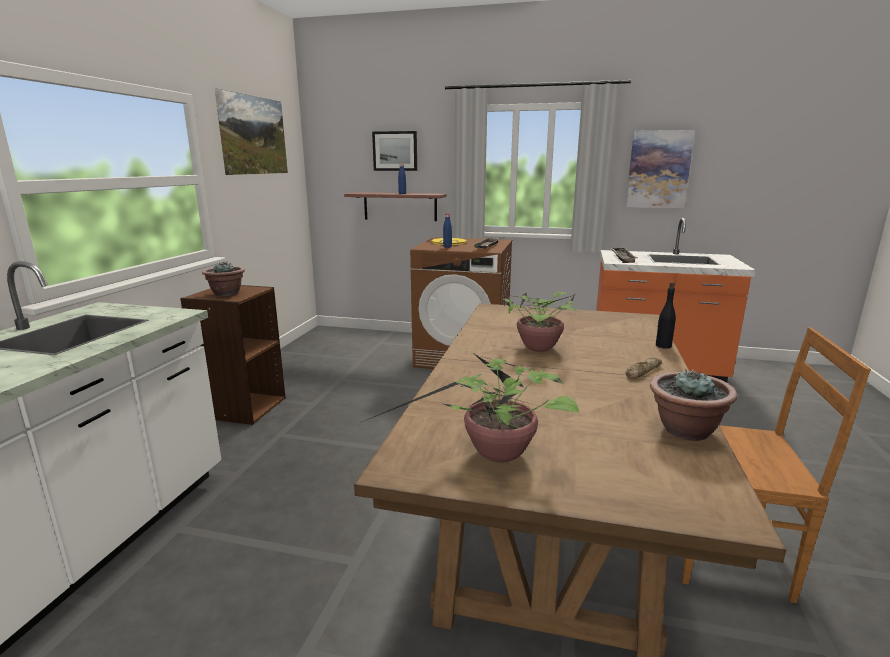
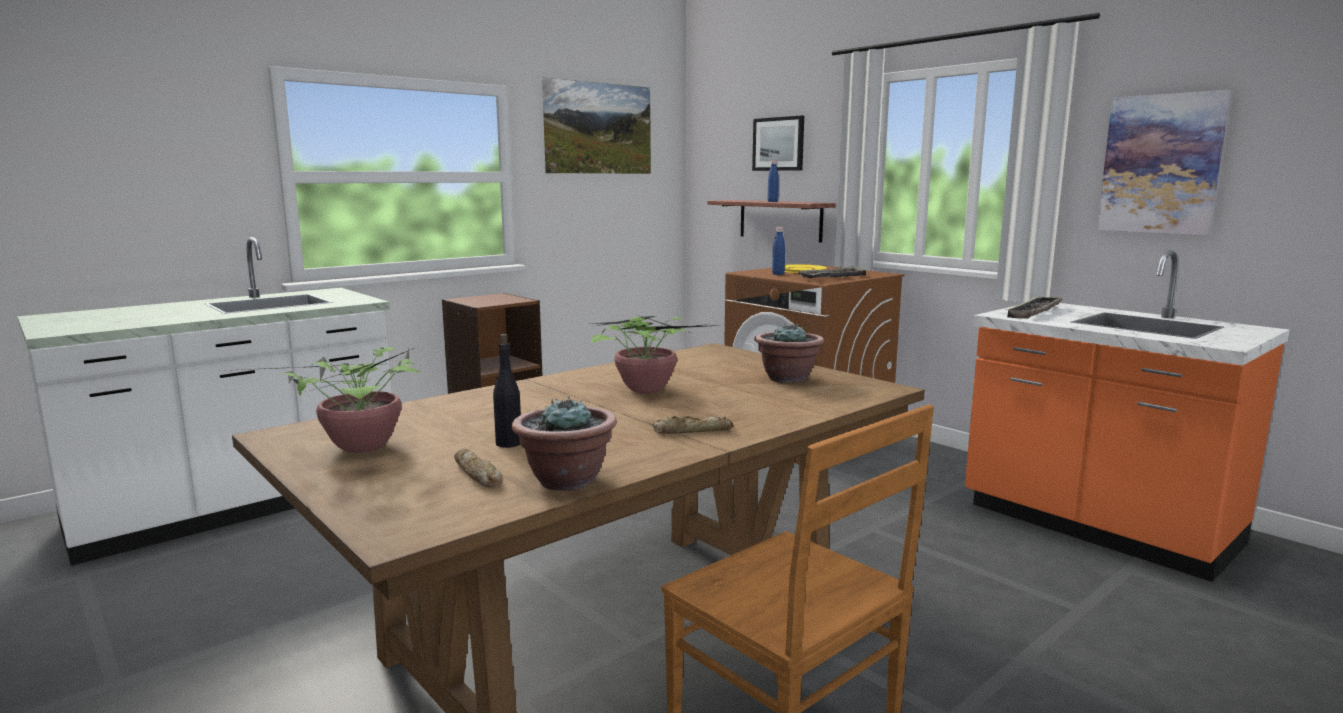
camera: 35 degrees right, 5 degrees down
potted plant [202,261,245,296] -> potted plant moved to [755,323,824,383]
black bottle [656,282,676,349] -> black bottle moved to [493,334,521,448]
none -> bread [454,448,503,488]

